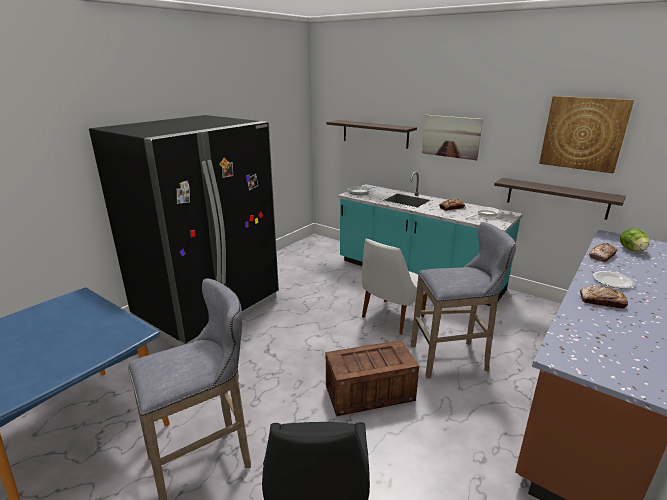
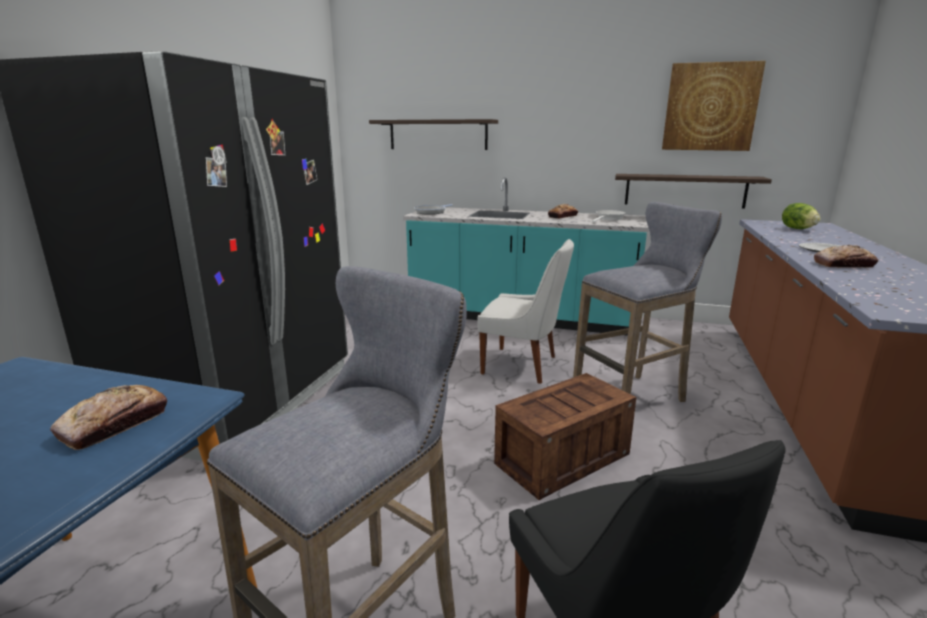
camera: 20 degrees left, 5 degrees down
white chair [362,238,427,335] -> white chair turned 90 degrees counterclockwise [478,239,574,384]
picture [422,115,483,161] -> none
bread [589,243,618,262] -> bread moved to [50,385,167,450]

